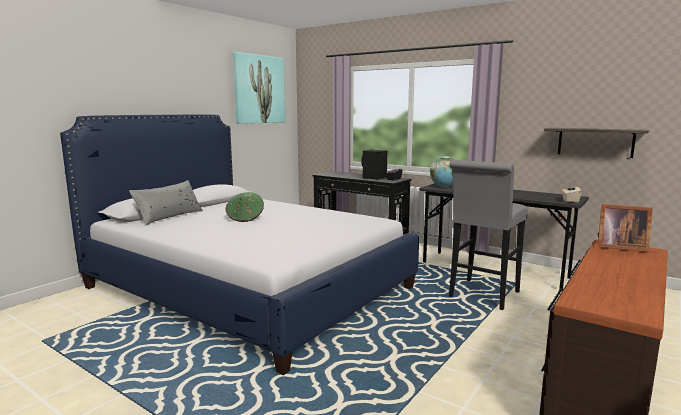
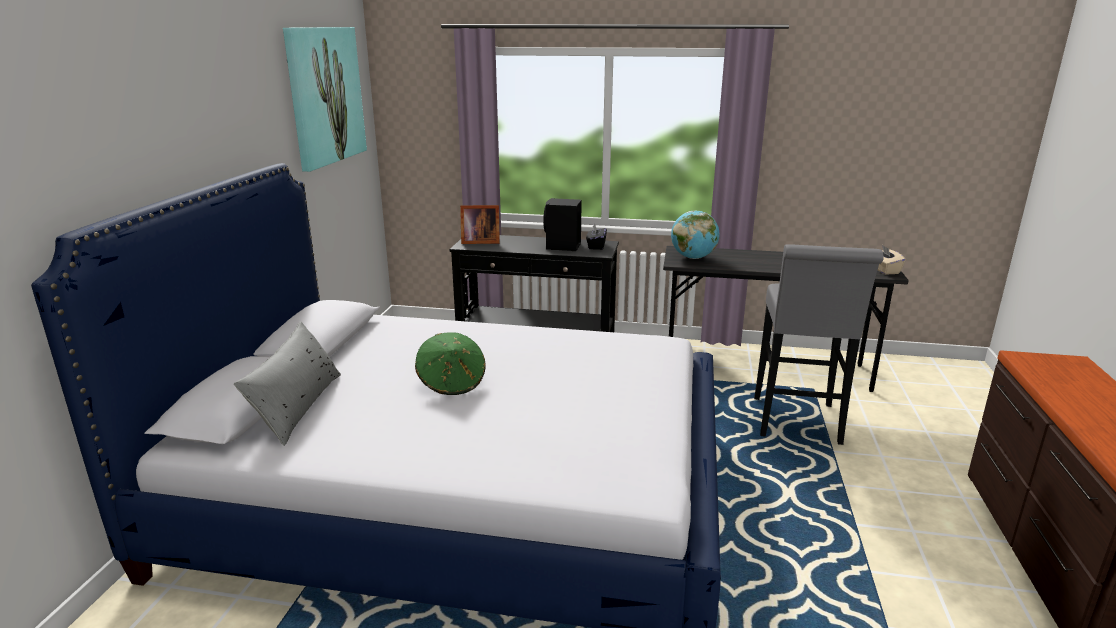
camera: 25 degrees left, 10 degrees up
shelf [544,128,650,158] -> none
picture frame [597,204,653,252] -> picture frame moved to [460,205,500,244]

